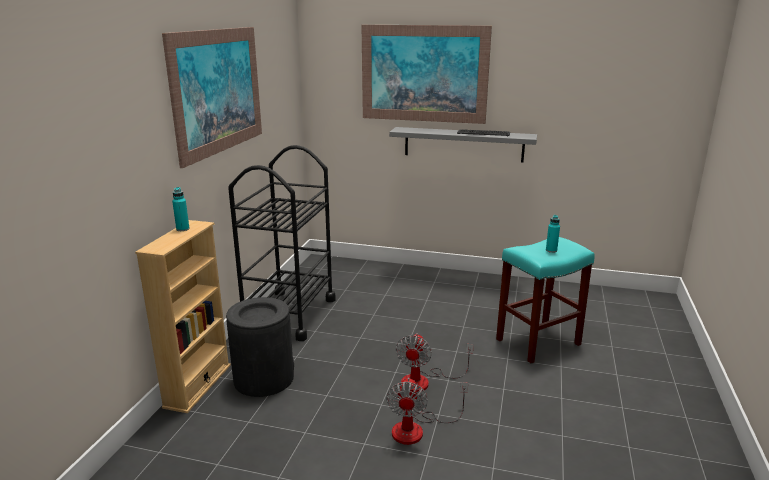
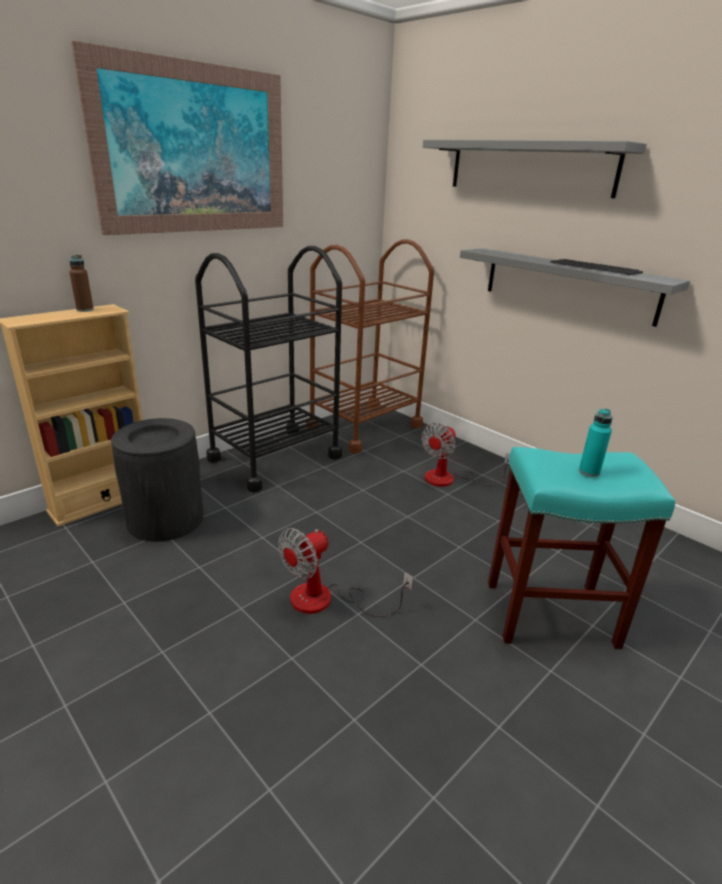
camera: 30 degrees right, 5 degrees up
turquoise bottle [172,187,190,231] -> brown bottle [69,255,94,312]
picture [361,25,492,124] -> grey shelf [423,140,647,198]
fan [386,378,468,445] -> fan moved to [421,423,510,487]
none -> brown cart [306,239,434,454]

